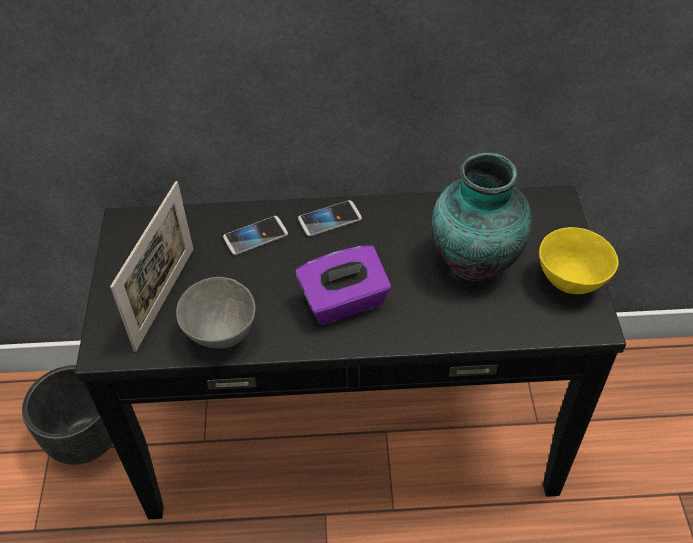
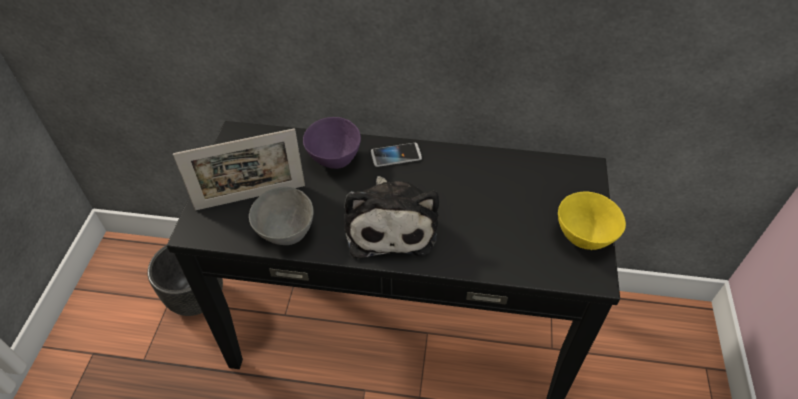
camera: 10 degrees right, 0 degrees up
picture frame [110,181,193,352] -> picture frame turned 45 degrees clockwise [173,128,305,210]
phone [223,216,288,255] -> purple bowl [303,117,361,169]
purple tissue box [295,245,391,325] -> plush toy [344,176,439,258]
vase [432,153,532,282] -> none

